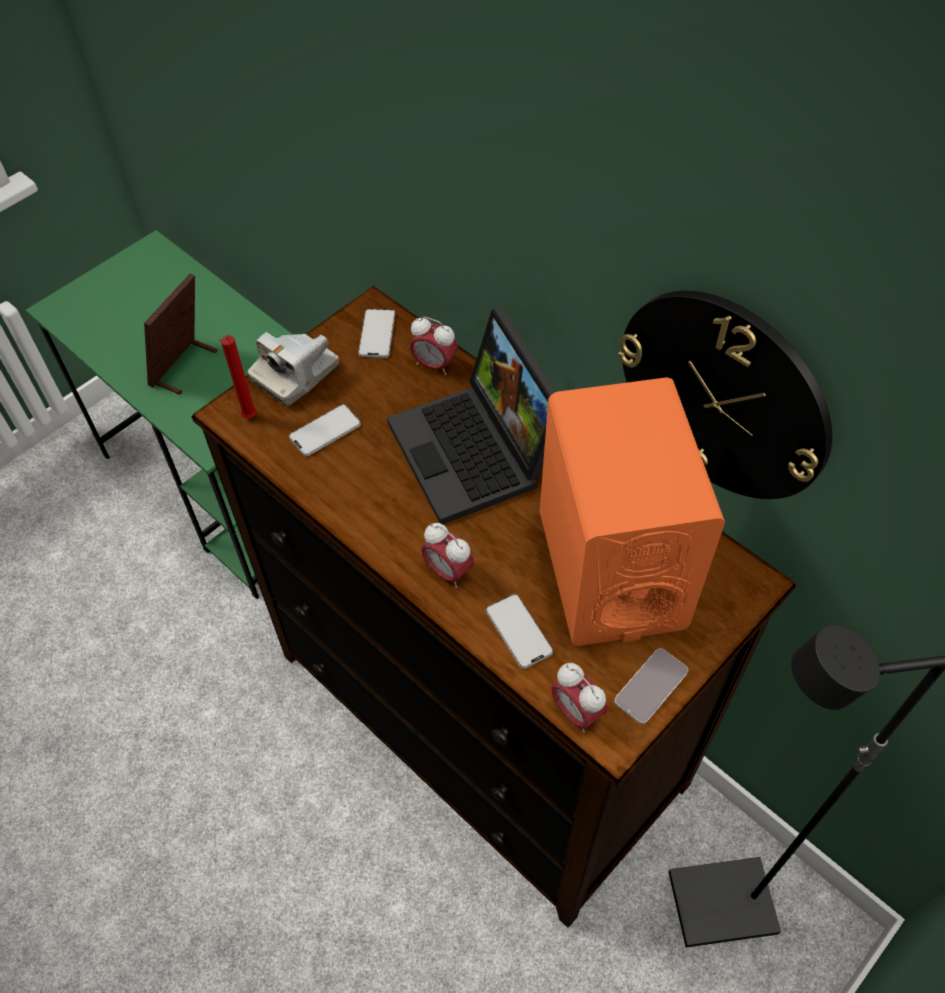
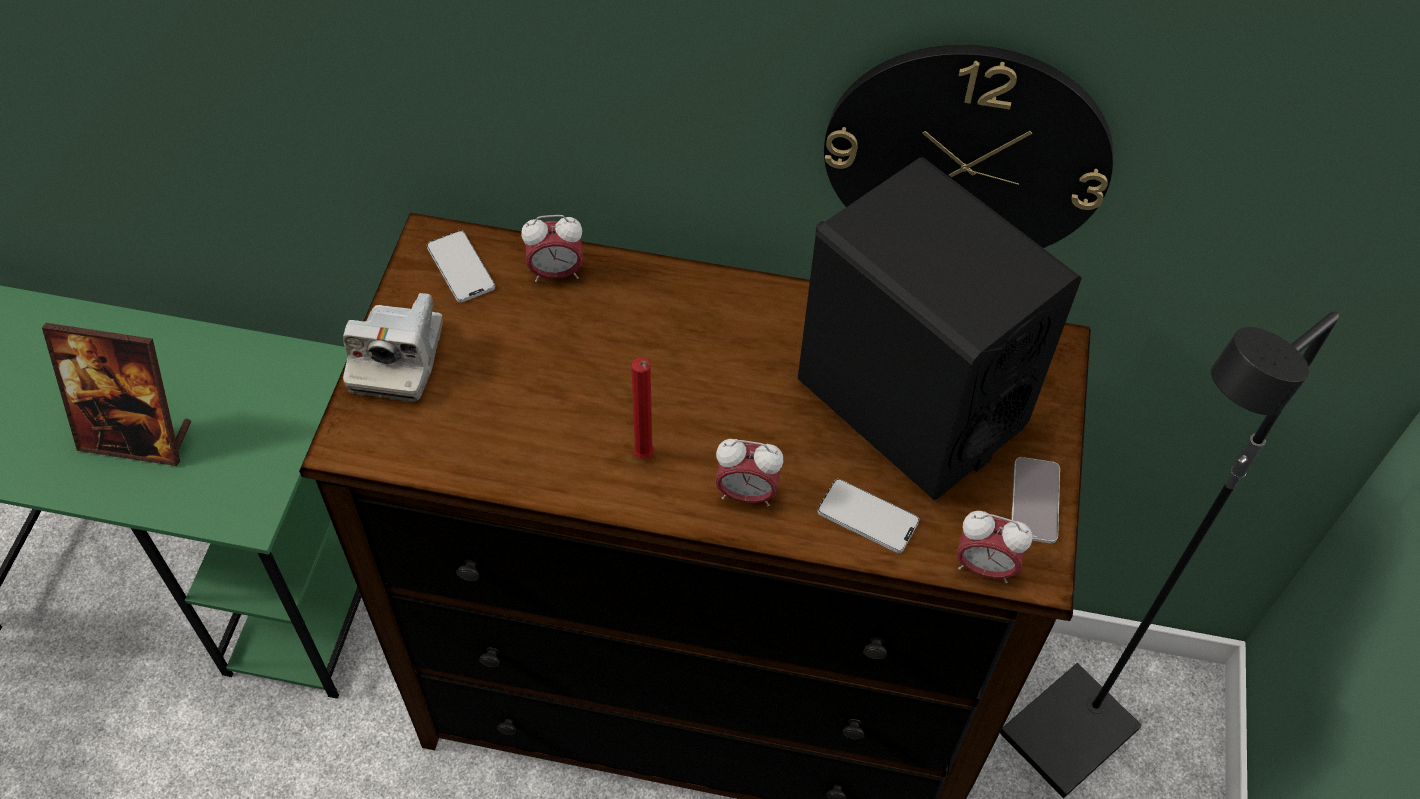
camera: 35 degrees left, 0 degrees up
picture frame [144,273,217,395] -> picture frame turned 75 degrees counterclockwise [42,323,191,466]
red candle [218,335,257,419] -> red candle moved to [632,357,654,459]
phone [289,404,361,457] -> none
laptop [387,308,557,524] -> none
orange speaker [540,377,725,646] -> black speaker [798,157,1081,500]

